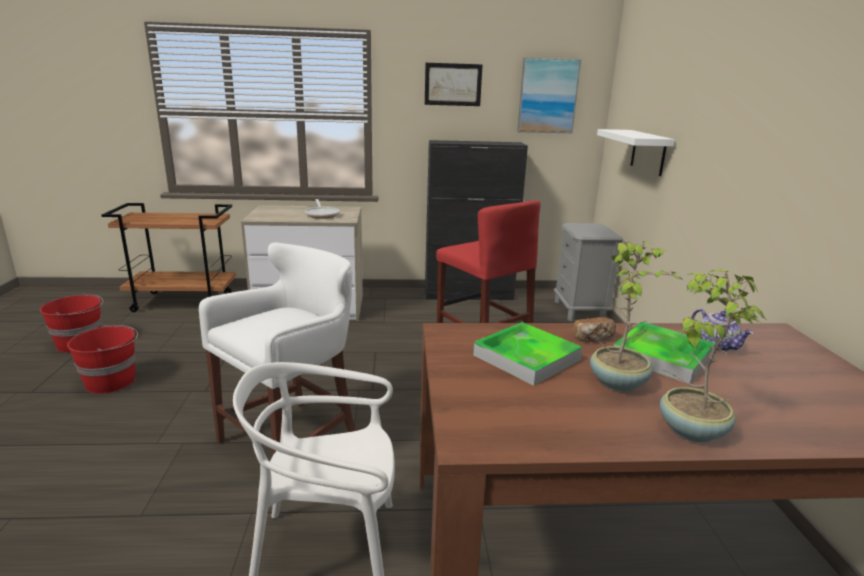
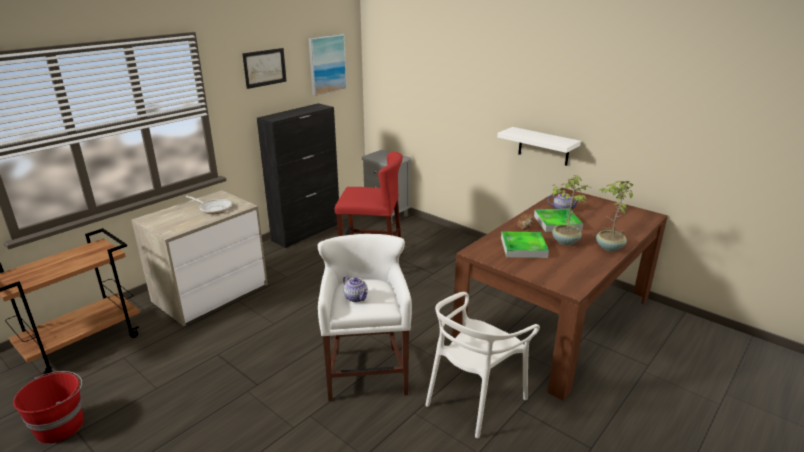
camera: 45 degrees left, 5 degrees up
red bucket [67,325,138,394] -> none
white shelf [597,129,675,176] -> white shelf moved to [497,127,581,166]
none -> teapot [343,275,368,302]

